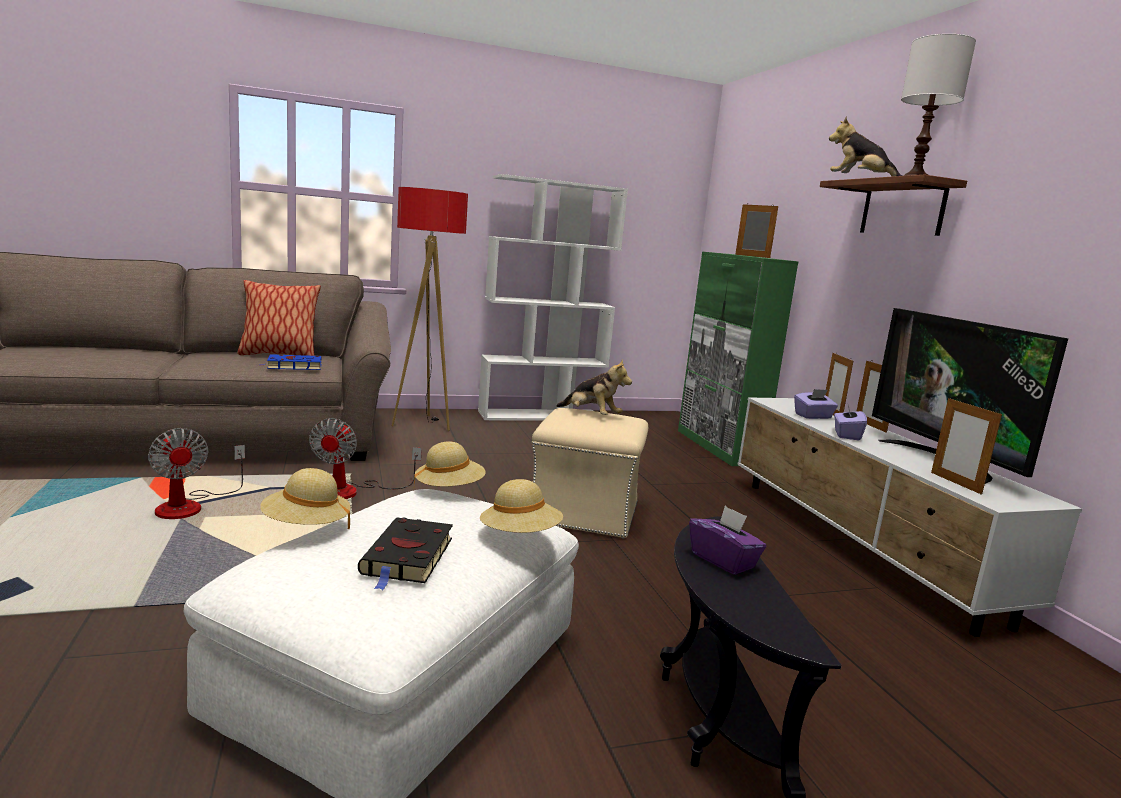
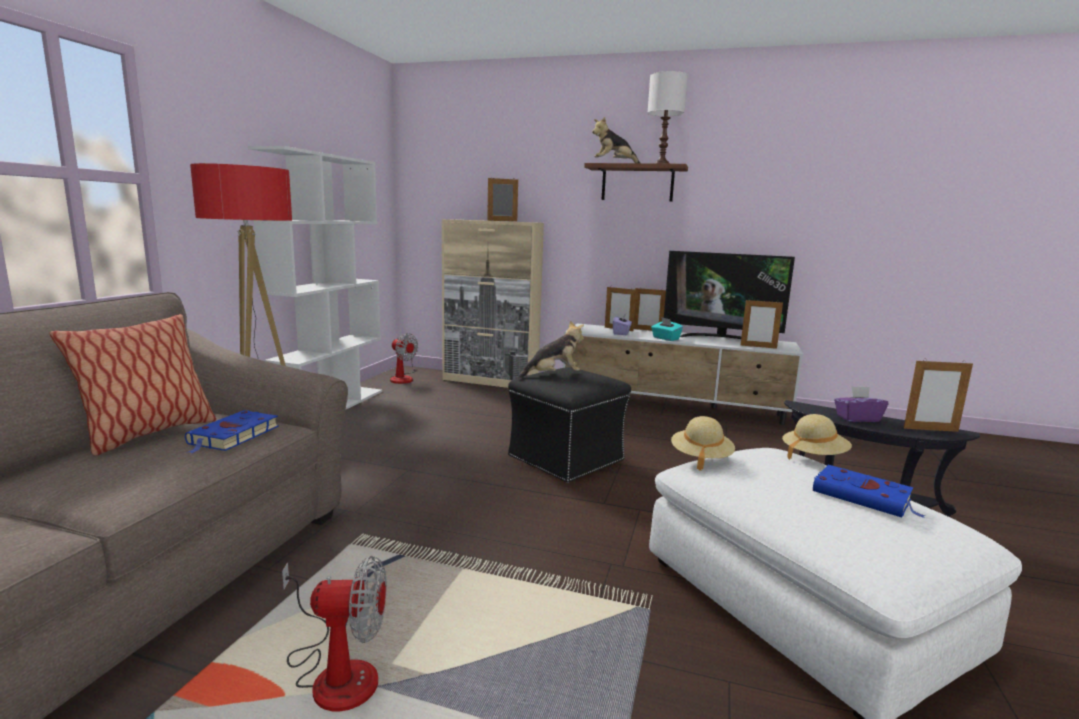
camera: 55 degrees left, 0 degrees up
beige hat [260,468,350,529] -> none
fan [309,418,422,499] -> fan moved to [390,333,418,384]
black book [358,517,453,590] -> blue book [813,465,926,518]
beige ottoman [531,408,648,539] -> black ottoman [508,367,631,483]
green cabinet [678,252,799,466] -> beige cabinet [442,219,544,388]
purple tissue box [834,405,867,441] -> turquoise tissue box [651,317,683,341]
none -> picture frame [904,359,973,432]

